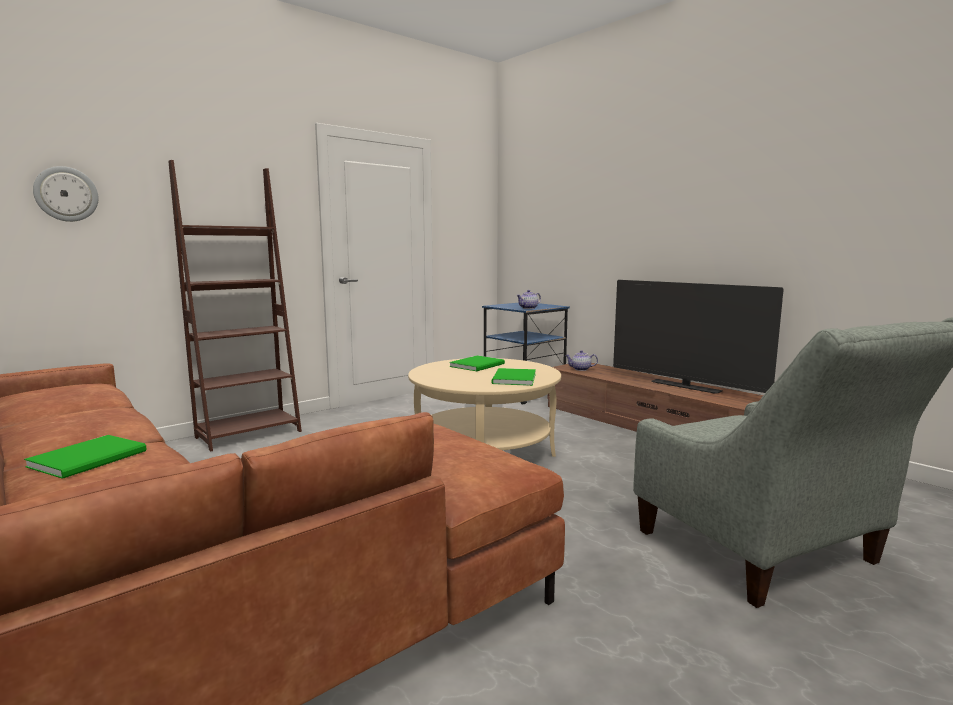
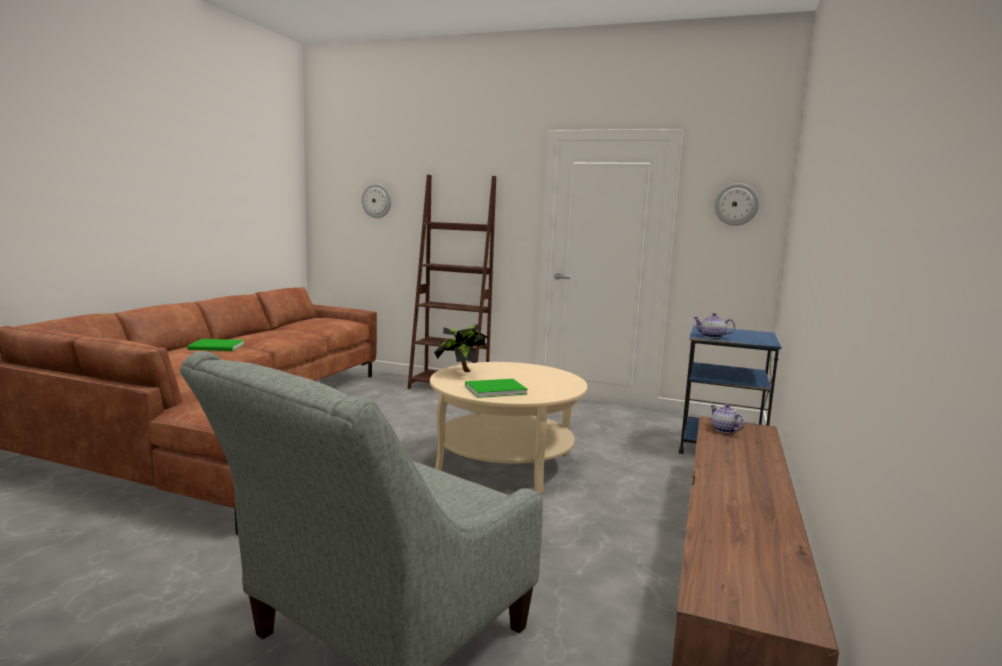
camera: 60 degrees right, 0 degrees up
green book [449,356,505,371] -> none
television [613,280,784,394] -> none
none -> potted plant [434,324,489,372]
none -> wall clock [714,183,759,226]

